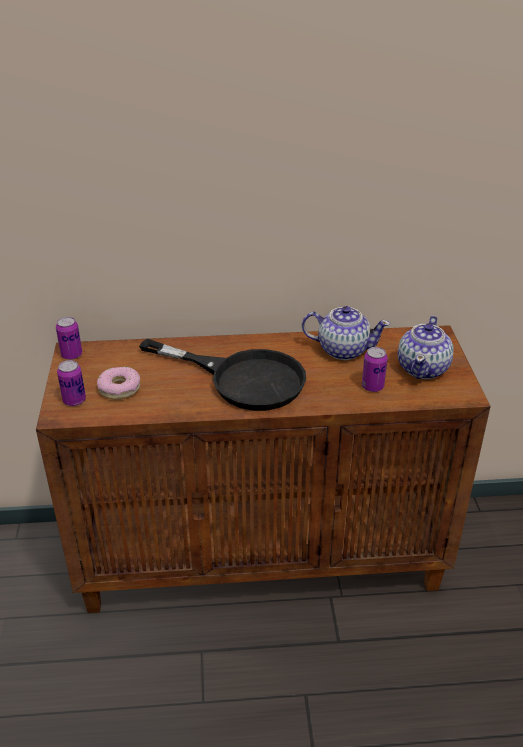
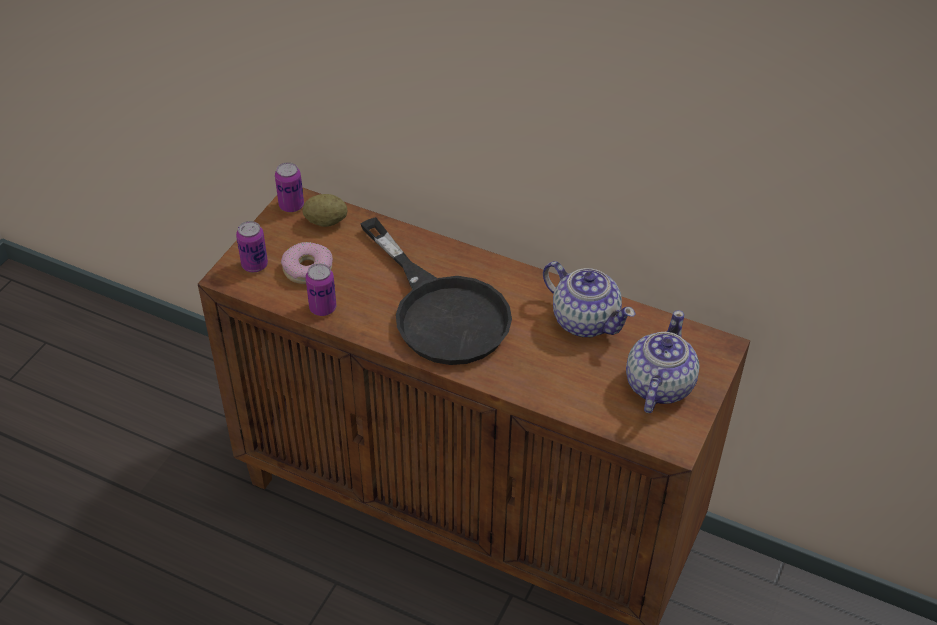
camera: 30 degrees right, 10 degrees up
can [362,347,388,392] -> can moved to [306,264,336,316]
teapot [398,316,454,379] -> teapot turned 150 degrees clockwise [626,310,700,413]
none -> potato [302,194,347,227]

